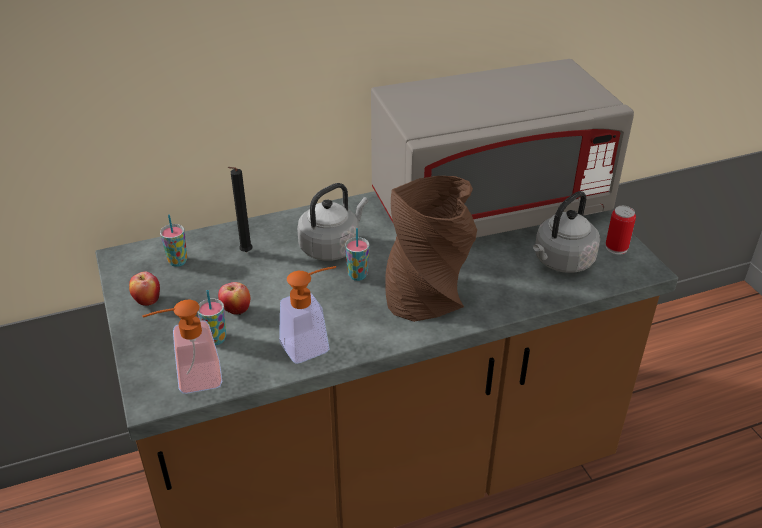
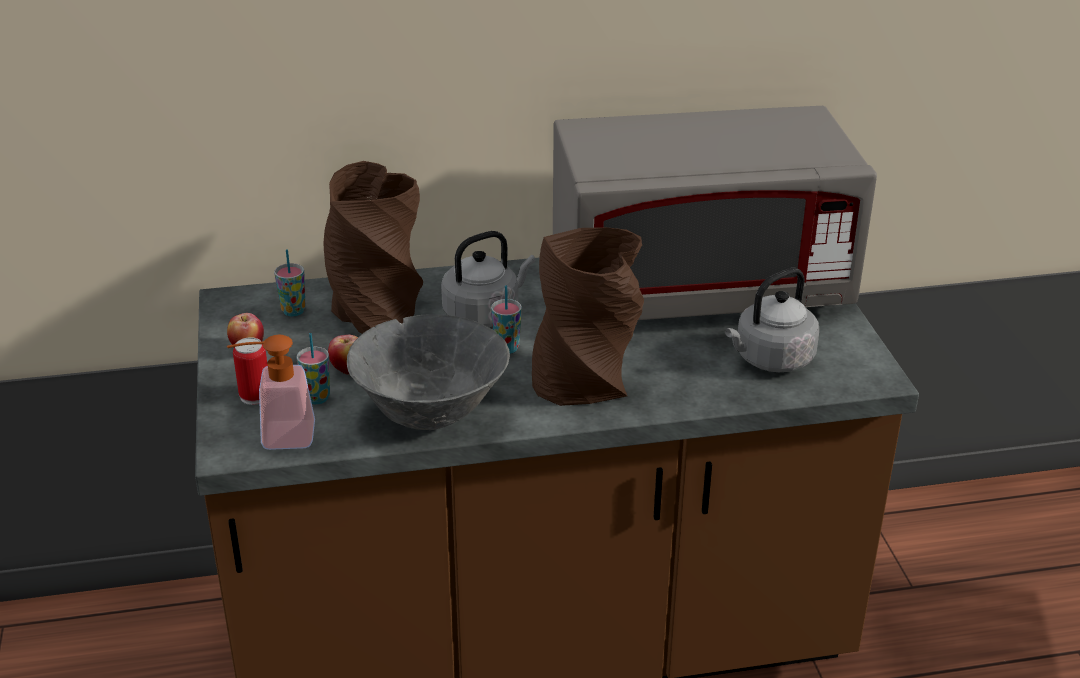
camera: 10 degrees right, 5 degrees down
black candle [227,167,253,252] -> brown vase [324,161,423,334]
soap dispenser [279,266,336,364] -> grey bowl [347,314,510,430]
can [605,206,636,255] -> can moved to [233,337,268,405]

